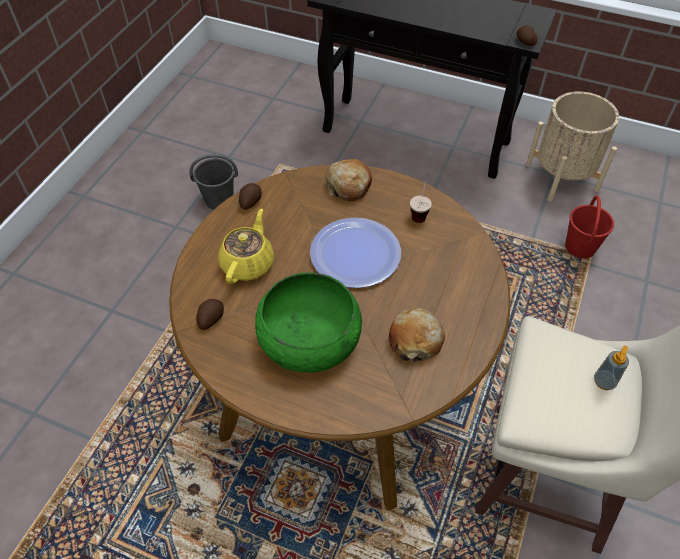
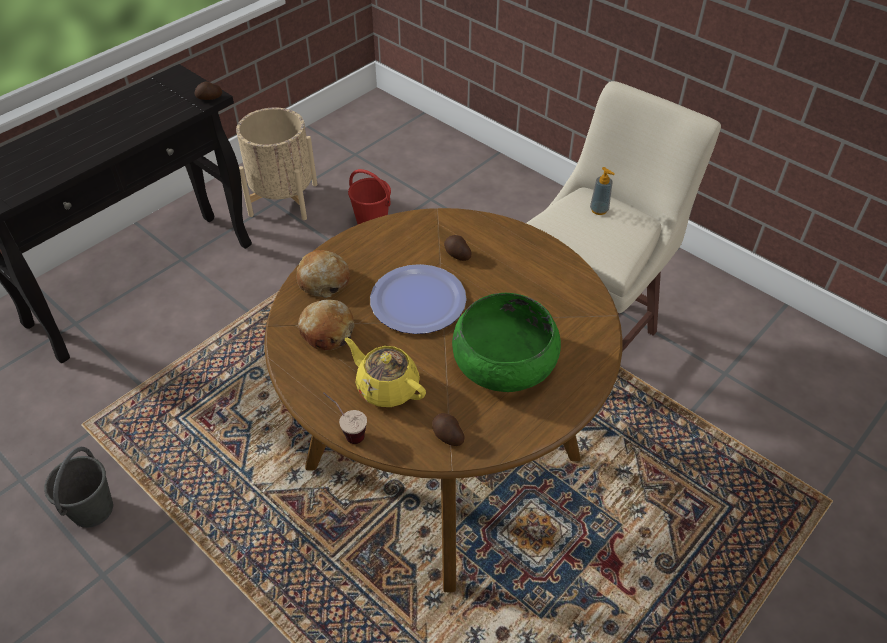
camera: 70 degrees left, 5 degrees down
potato [239,183,262,210] -> potato moved to [444,235,472,261]
bread [389,307,445,362] -> bread moved to [298,300,354,351]
cup [410,173,432,223] -> cup moved to [323,393,367,444]

